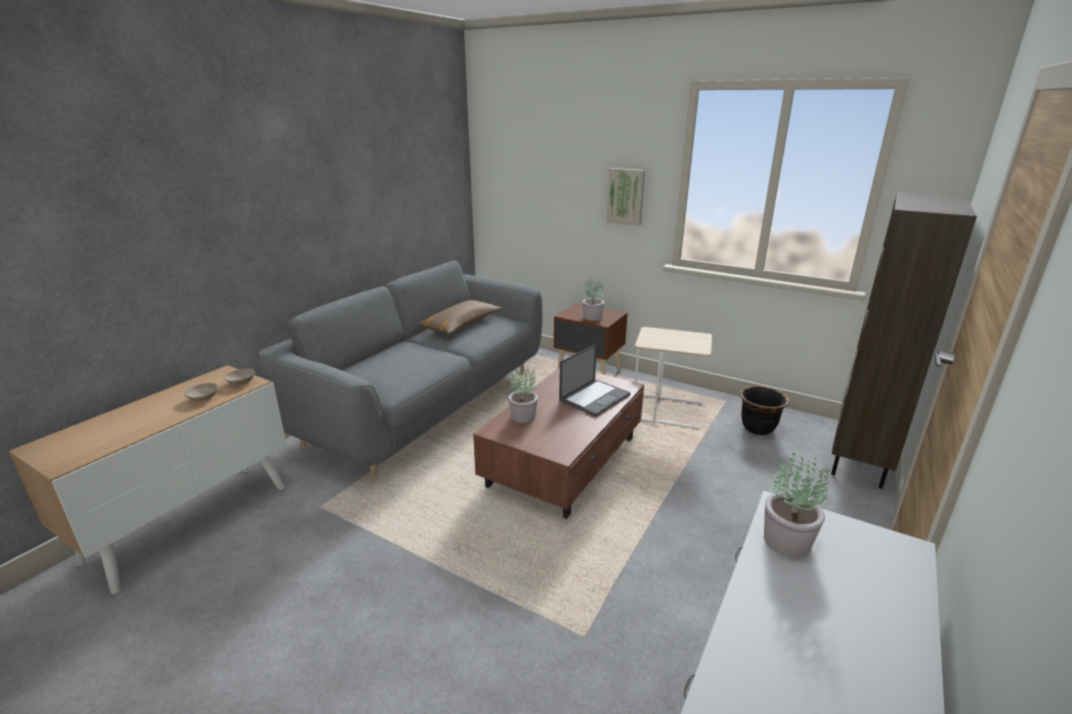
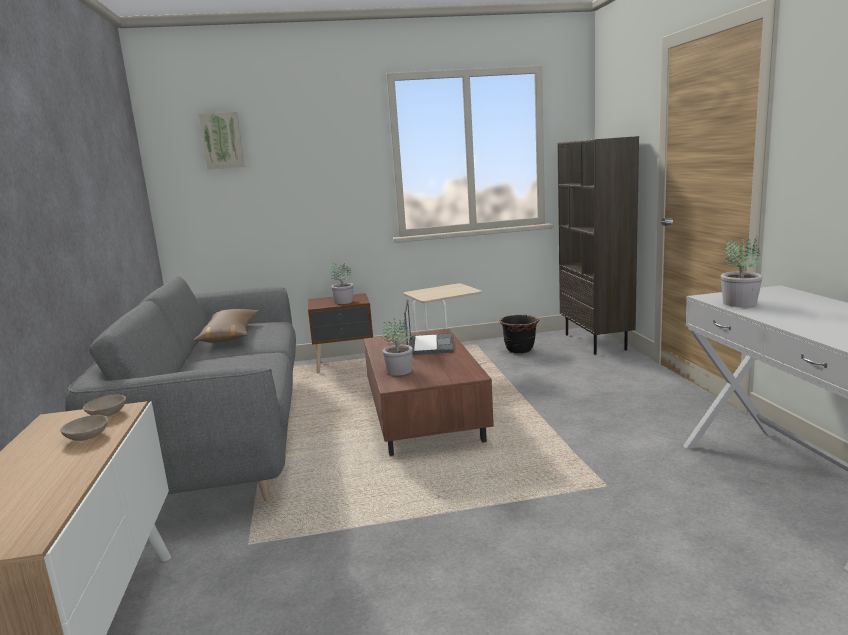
camera: 40 degrees left, 10 degrees down
picture [606,168,645,226] -> picture moved to [199,112,245,170]

